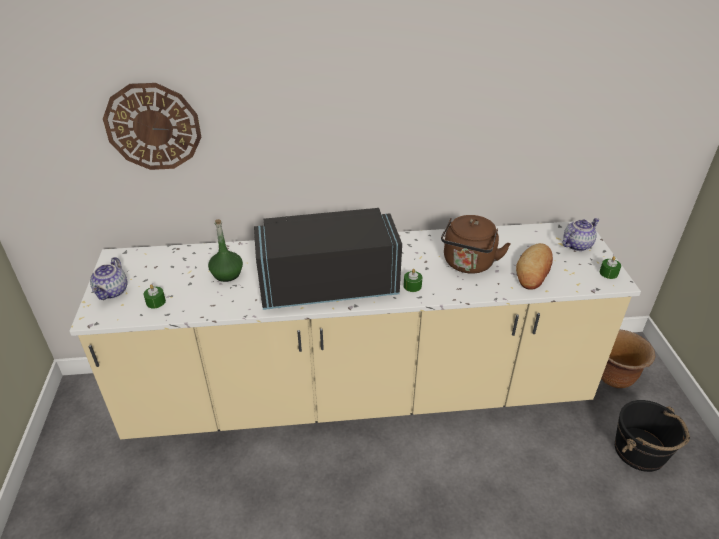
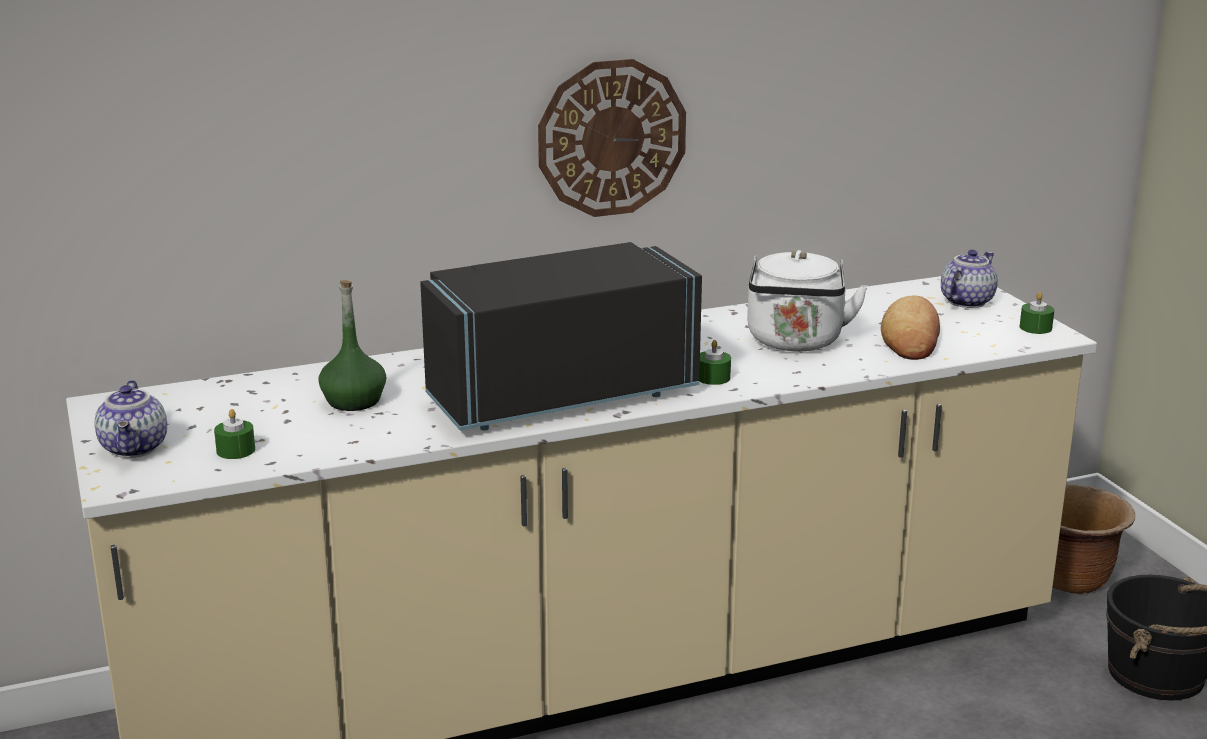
camera: 15 degrees left, 15 degrees down
wall clock [103,83,201,170] -> wall clock moved to [538,59,686,217]
brown kettle [441,215,511,274] -> white kettle [747,250,868,351]

